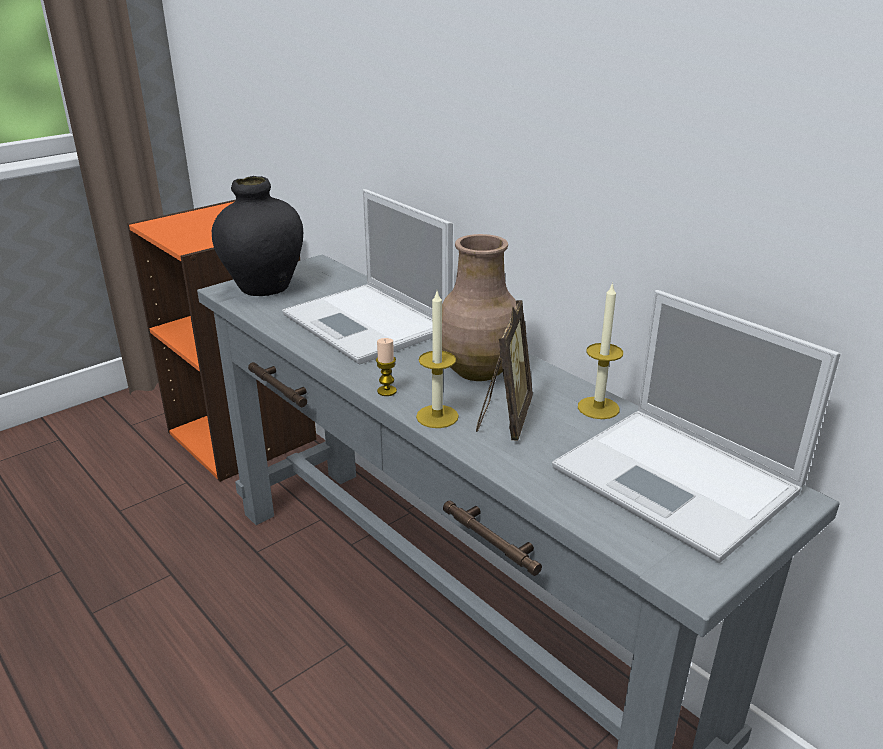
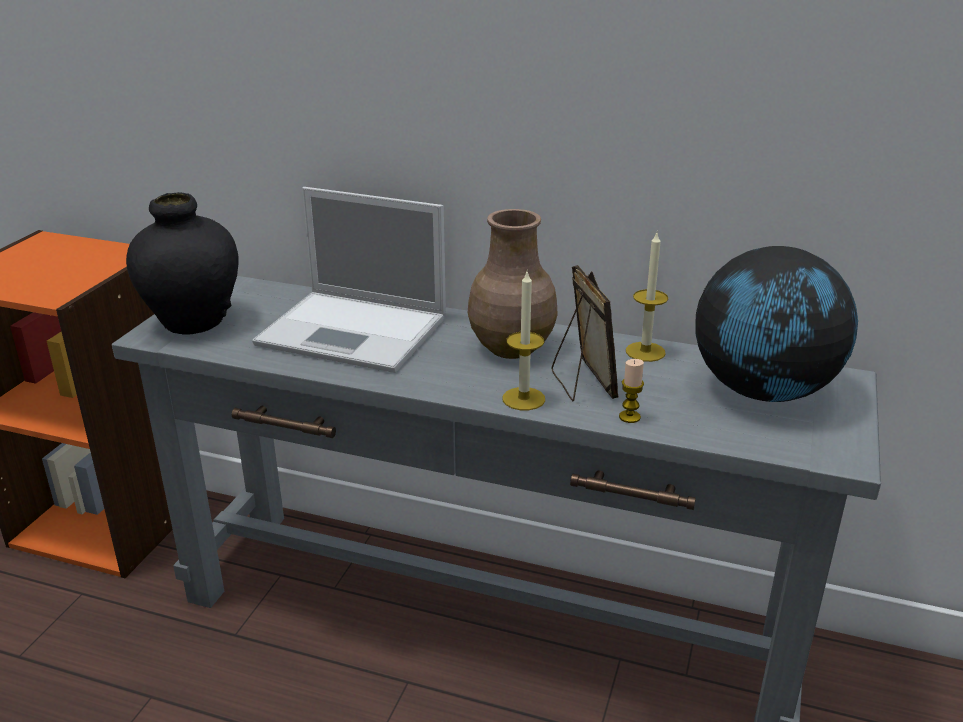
camera: 30 degrees left, 0 degrees up
candle [376,338,397,396] -> candle moved to [619,359,644,423]
laptop [552,290,840,563] -> globe [695,246,858,402]

